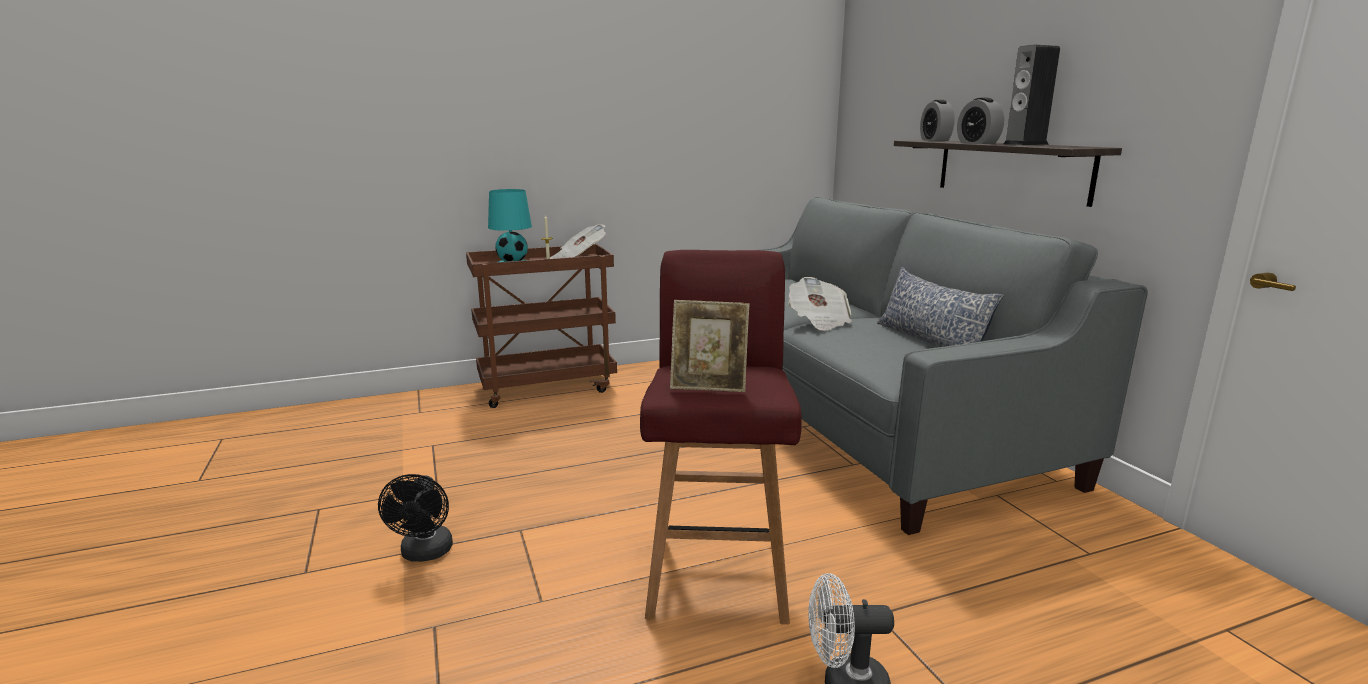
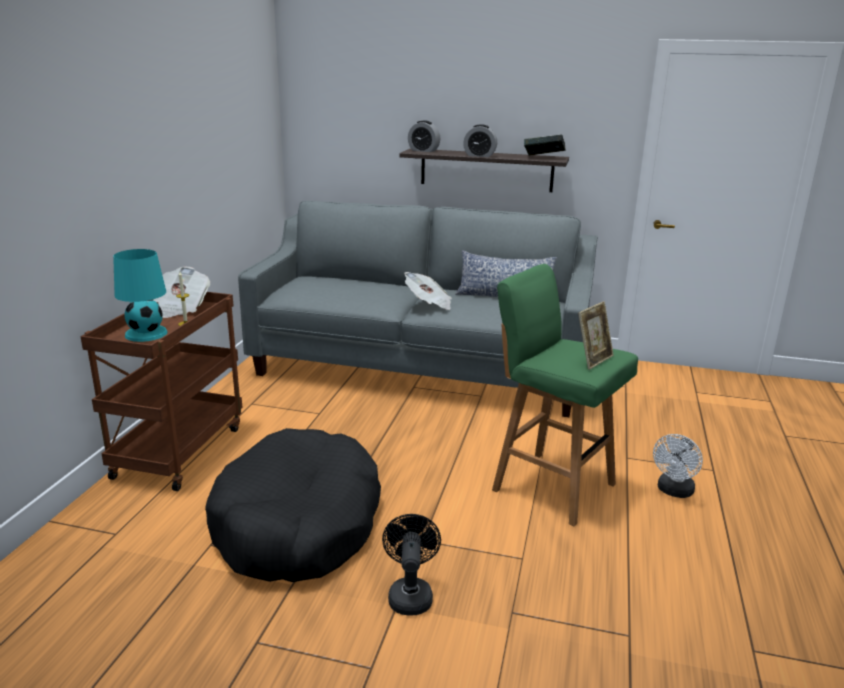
camera: 55 degrees left, 5 degrees up
black fan [378,474,453,562] -> black fan turned 120 degrees counterclockwise [382,514,441,616]
red stool [640,250,802,624] -> green stool [492,264,638,526]
speaker [1003,44,1060,145] -> none
none -> black dog bed [205,428,381,582]
none -> book [524,134,566,156]

